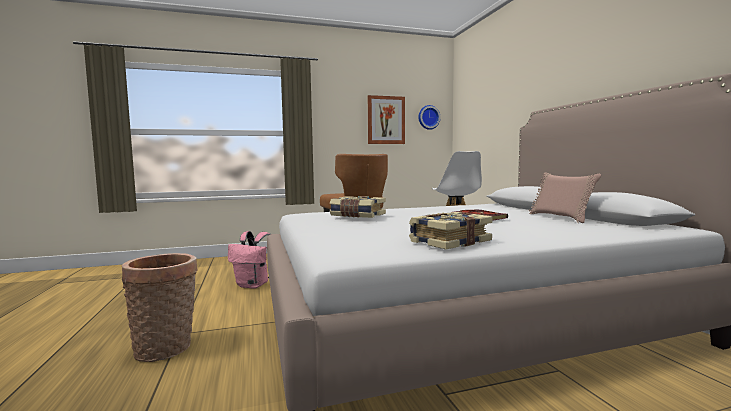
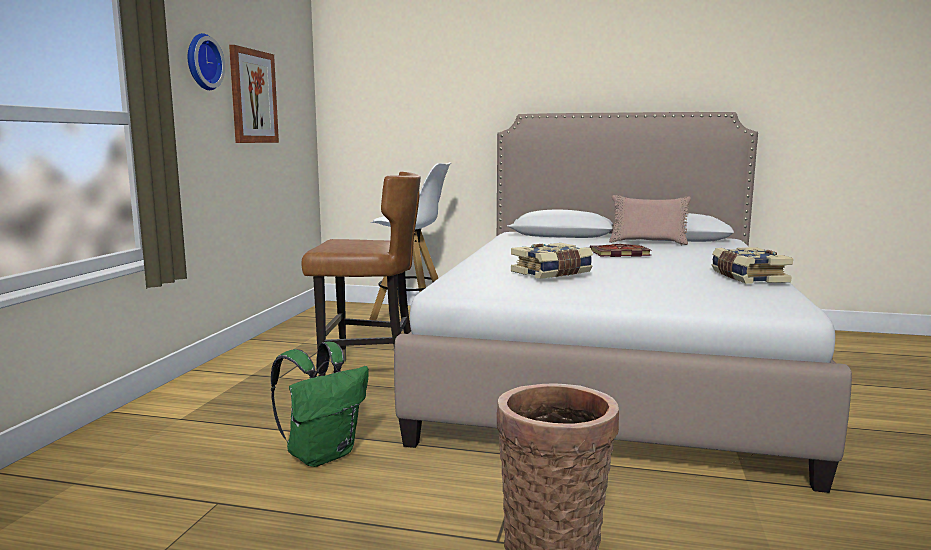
camera: 60 degrees left, 5 degrees up
pink backpack [228,231,271,289] -> green backpack [271,341,369,467]
wall clock [419,105,440,130] -> wall clock moved to [188,33,225,90]

